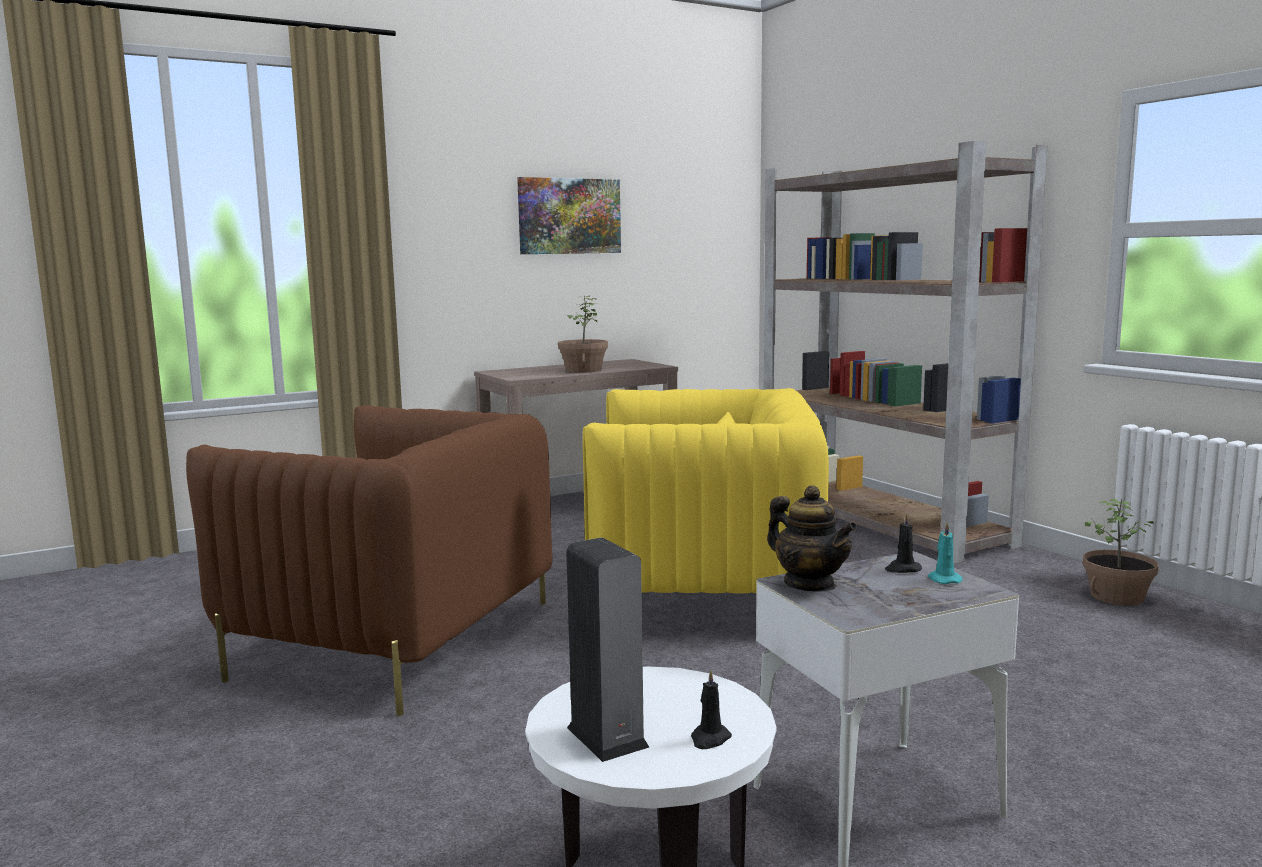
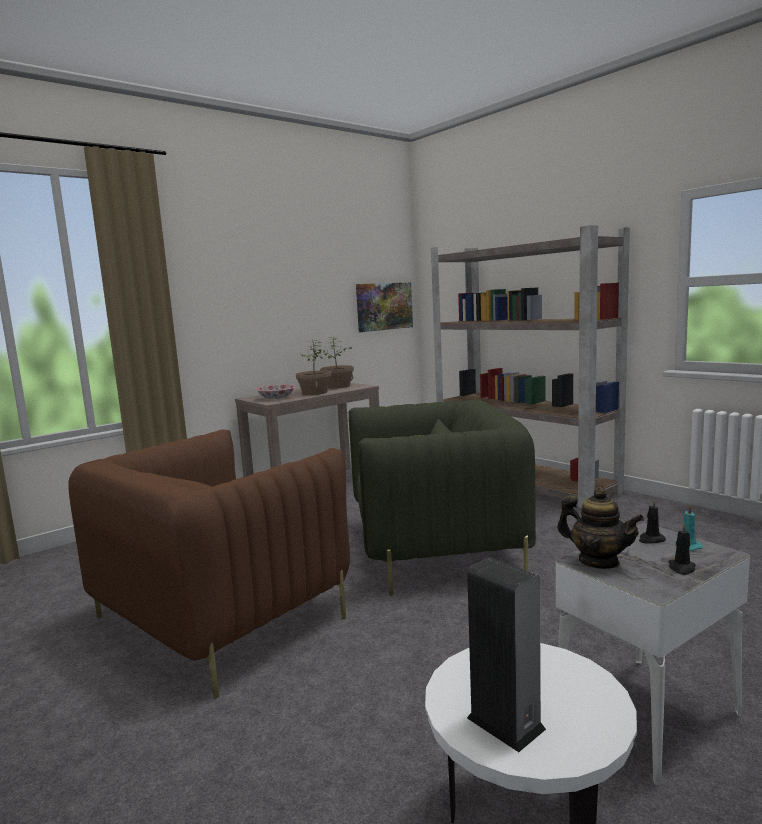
camera: 10 degrees left, 0 degrees up
brown armchair [186,405,552,716] -> brown armchair turned 120 degrees clockwise [68,429,350,698]
picture [517,177,621,254] -> picture moved to [356,282,413,332]
yellow armchair [583,388,829,593] -> green armchair [349,399,536,596]
black candle [691,670,732,749] -> black candle moved to [669,523,696,575]
potted plant [1083,498,1159,606] -> potted plant moved to [320,337,354,388]
none -> bowl [255,384,296,399]

